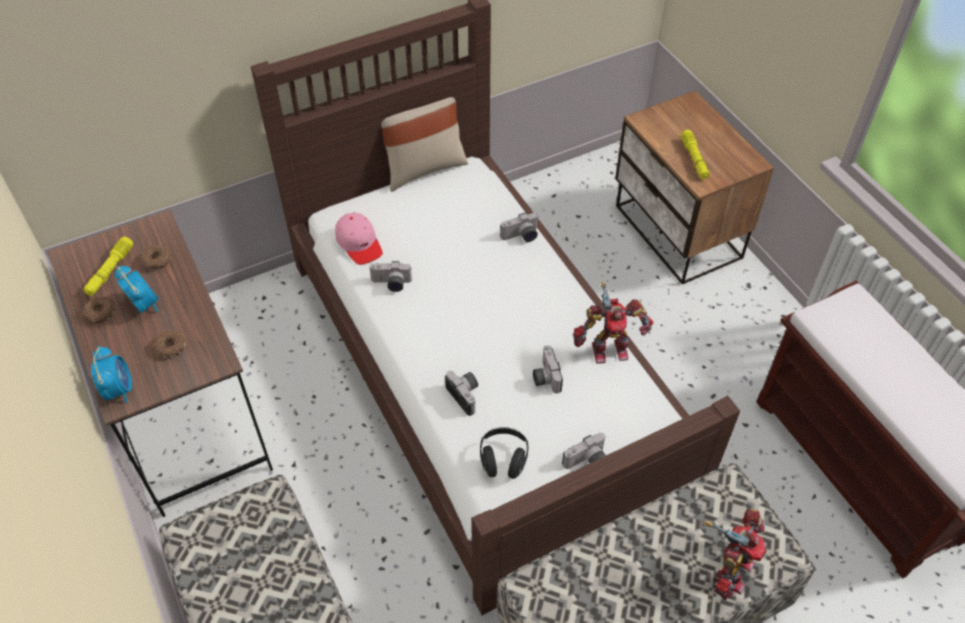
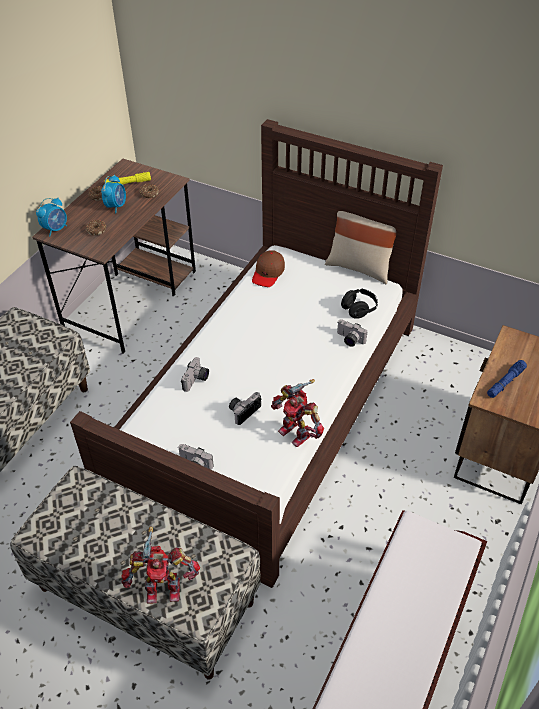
camera: 55 degrees right, 5 degrees down
pink cap [335,213,383,265] -> brown cap [252,251,285,287]
camera [369,261,412,292] -> none
black headphones [480,427,528,479] -> black headphones moved to [341,289,378,319]
yellow flashlight [681,130,709,179] -> blue flashlight [487,360,527,398]

